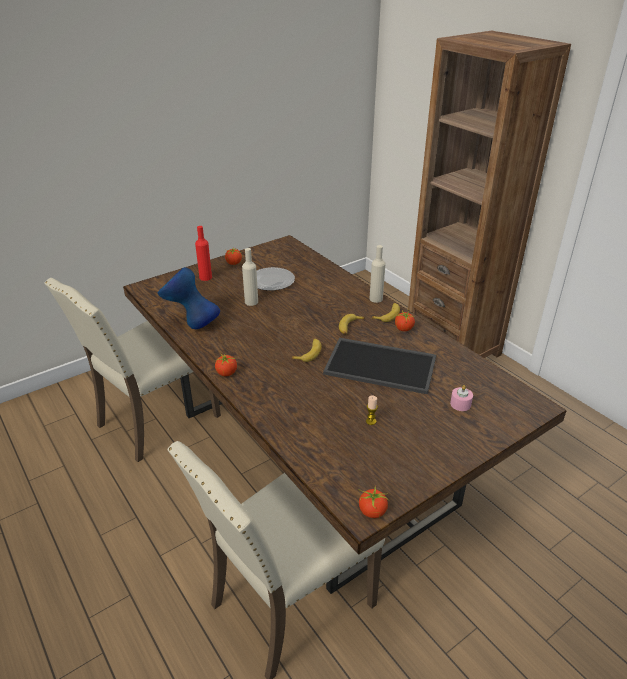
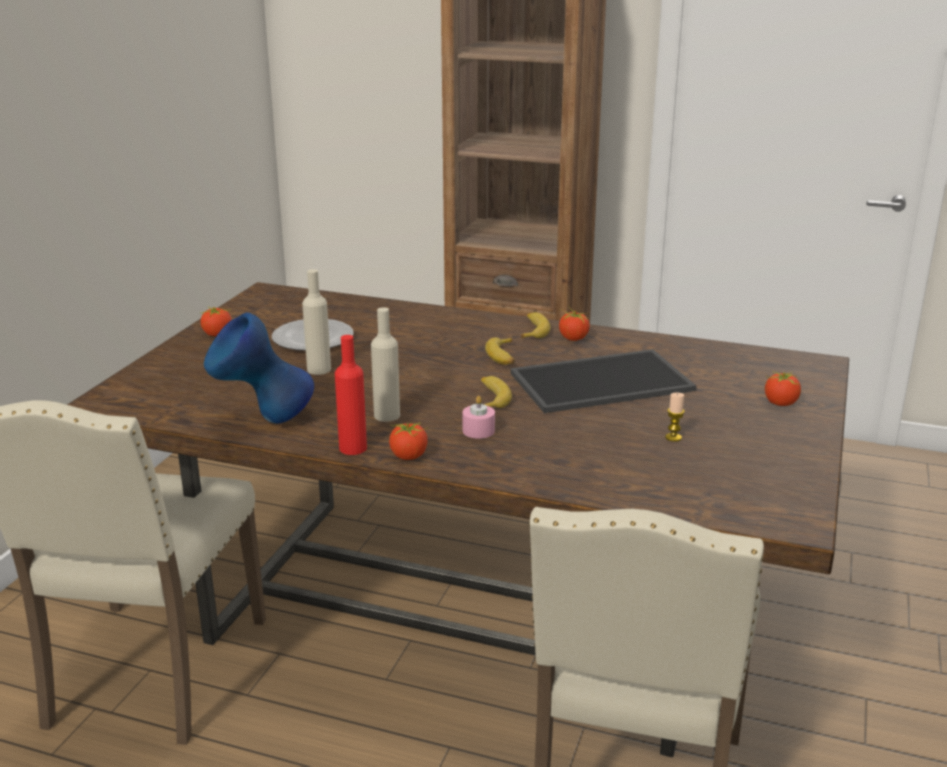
camera: 35 degrees left, 10 degrees down
red bottle [195,226,212,281] -> red bottle moved to [335,335,367,455]
tomato [359,487,388,518] -> tomato moved to [765,371,801,406]
beige bottle [369,245,386,303] -> beige bottle moved to [371,307,400,422]
pink candle [450,385,473,411] -> pink candle moved to [462,396,495,439]

